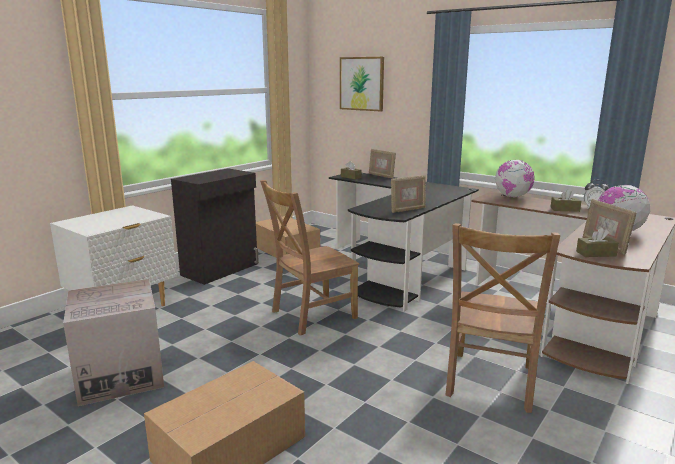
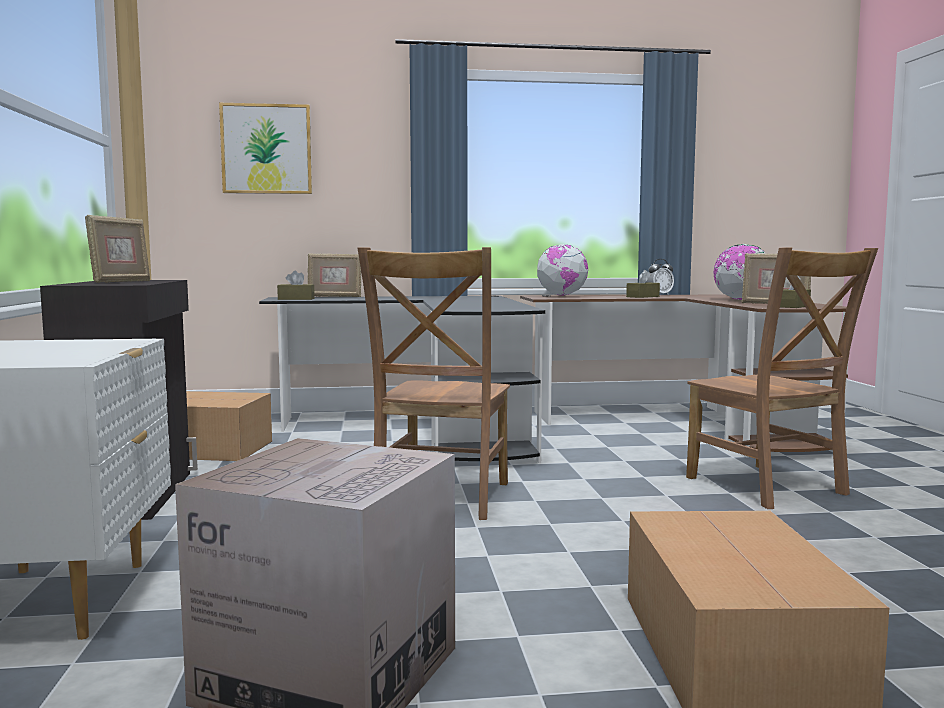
camera: 45 degrees left, 10 degrees down
picture frame [391,175,426,213] -> picture frame moved to [85,215,150,283]

